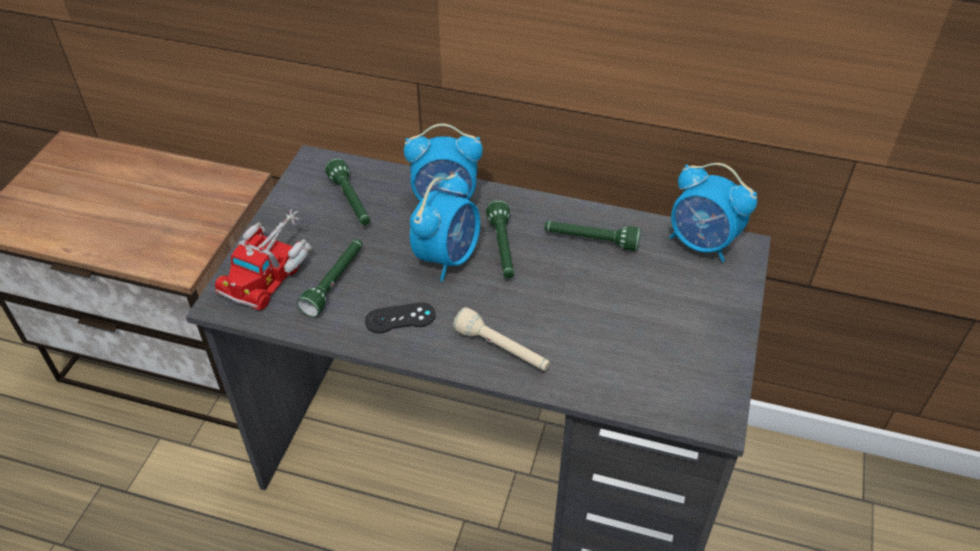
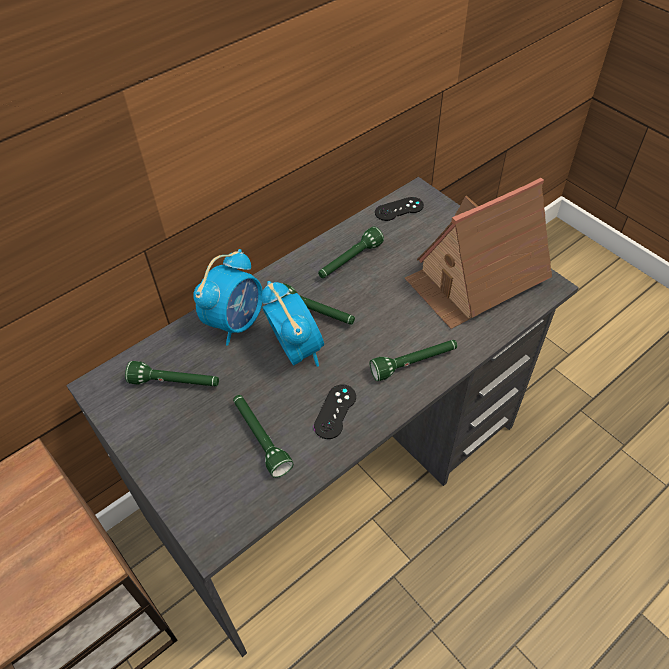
camera: 55 degrees left, 5 degrees up
toy truck [215,209,312,310] -> none
beige flashlight [453,307,550,371] -> green flashlight [369,340,457,381]
alarm clock [669,163,757,262] -> black game controller [375,197,424,221]
none -> toy house [405,178,552,329]

